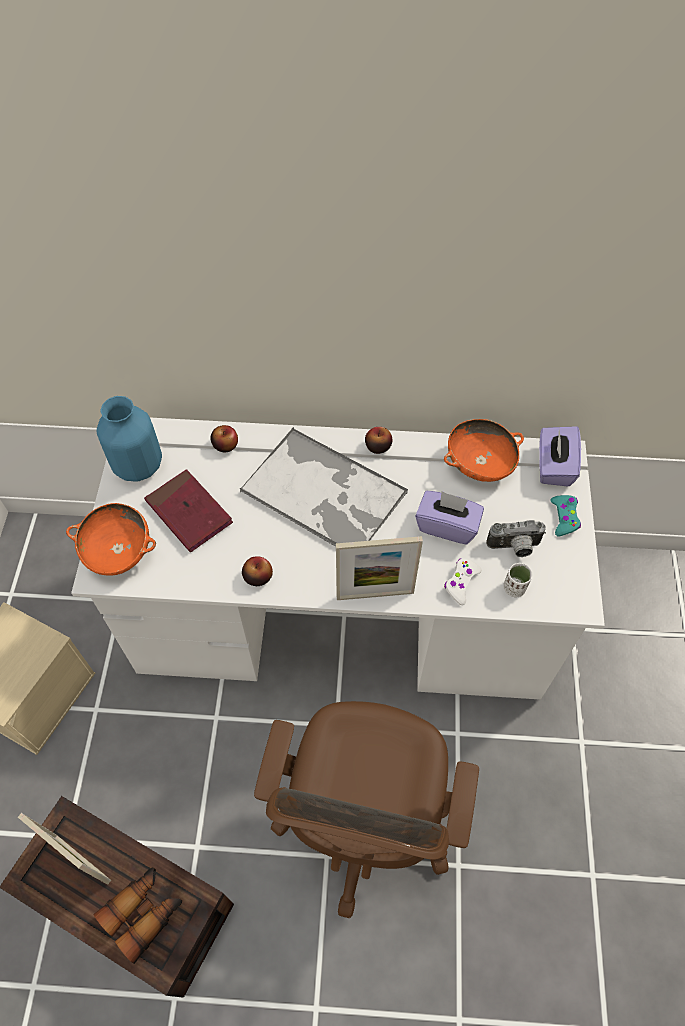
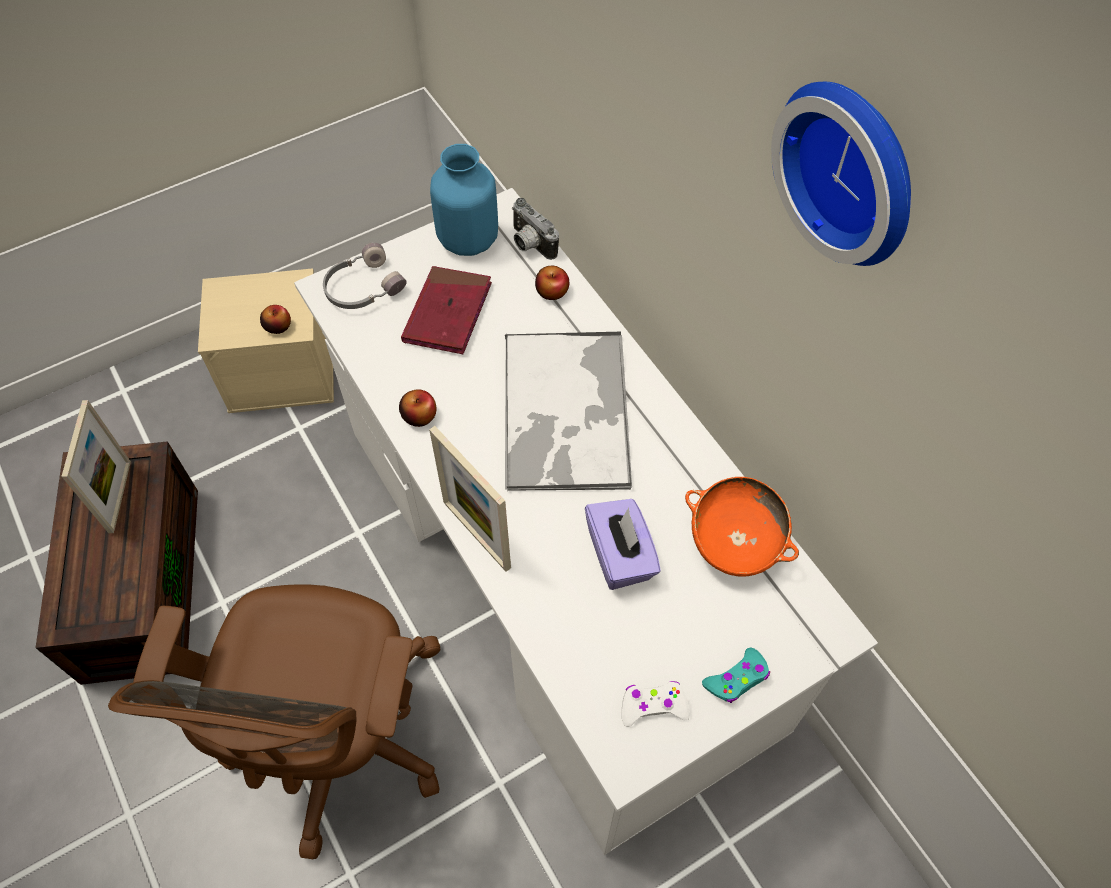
camera: 55 degrees right, 0 degrees up
orange bowl [66,503,156,576] -> grey headphones [323,243,407,309]
binoculars [94,867,182,964] -> none
brown office chair [254,701,479,918] -> brown office chair turned 60 degrees counterclockwise [108,584,440,859]
apple [365,427,392,454] -> apple moved to [260,305,291,334]
white game controller [444,558,482,605] -> white game controller moved to [622,681,690,727]
camera [486,520,546,557] -> camera moved to [512,198,559,260]
white cup [503,563,532,597] -> none
purple tissue box [539,426,581,486] -> none
none -> wall clock [771,82,911,266]

